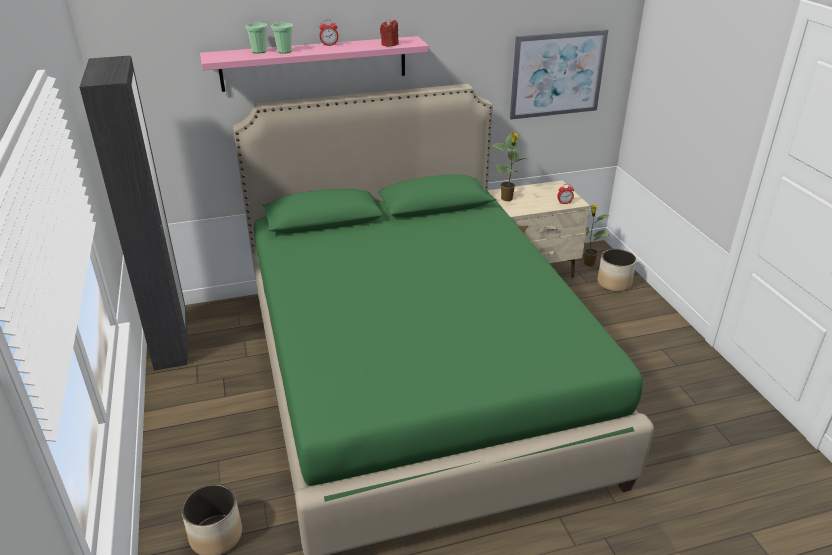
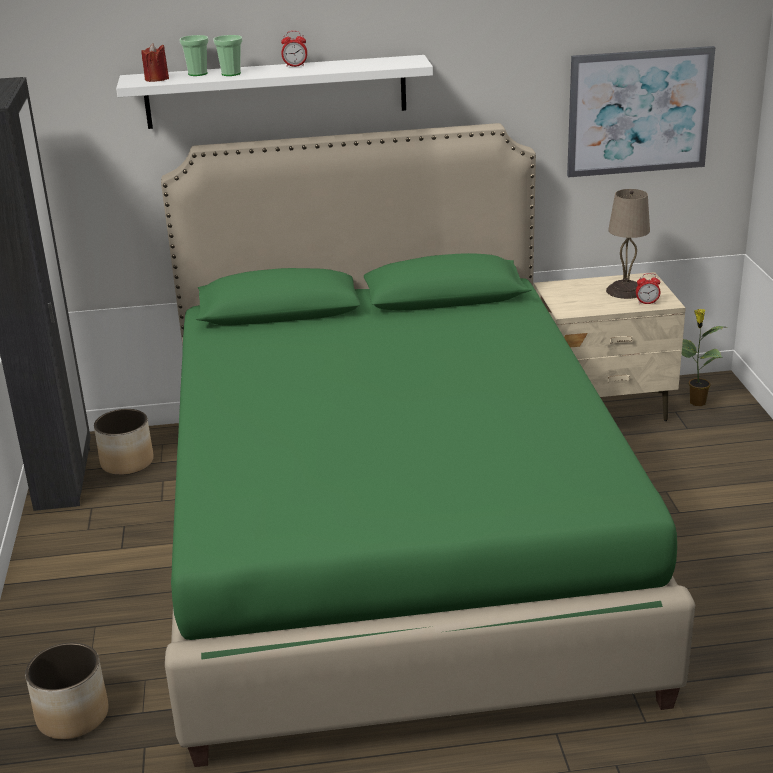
camera: 10 degrees right, 5 degrees down
pink shelf [200,36,429,92] -> white shelf [116,55,433,129]
red candle [380,19,399,47] -> red candle moved to [141,43,169,82]
potted plant [492,132,527,201] -> none
planter [597,249,637,292] -> planter moved to [94,409,154,475]
none -> beige table lamp [606,189,650,299]

